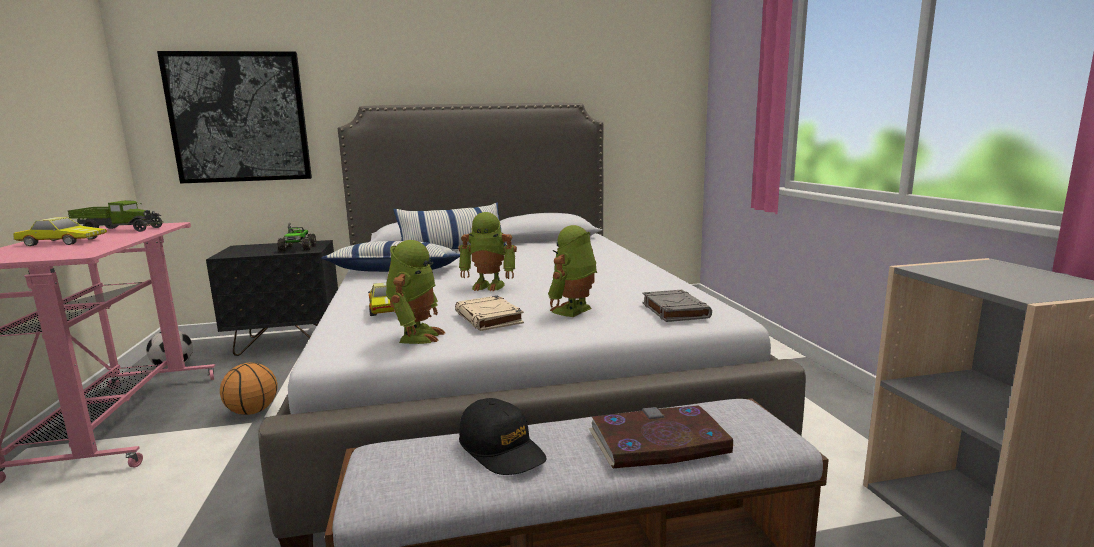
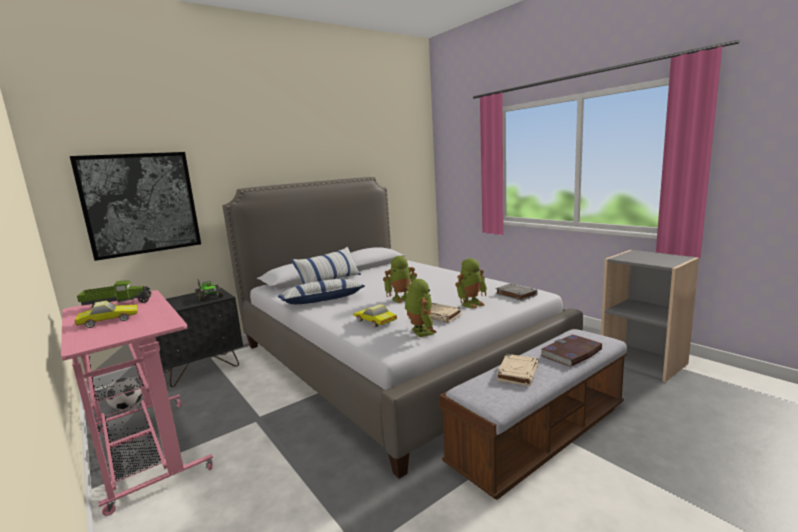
camera: 25 degrees left, 0 degrees up
basketball [220,363,277,415] -> none
black cap [459,398,547,475] -> beige book [497,354,539,386]
toy robot [548,225,597,317] -> toy robot turned 135 degrees counterclockwise [455,258,487,309]

